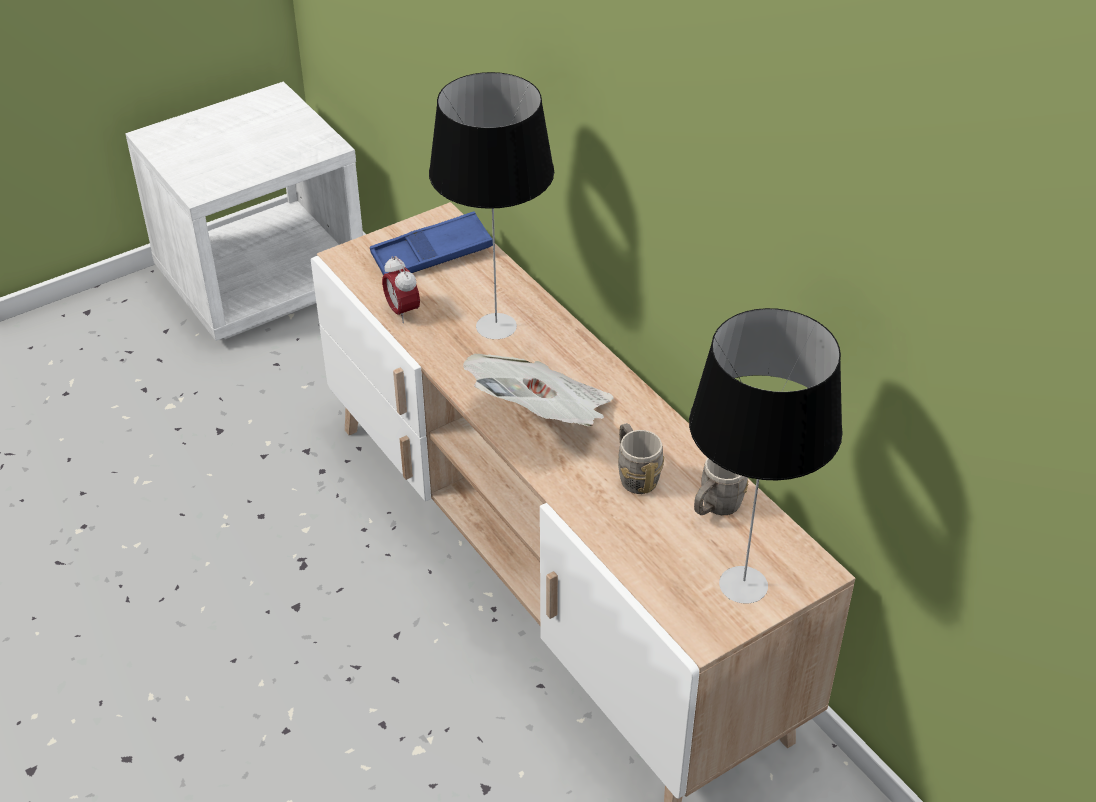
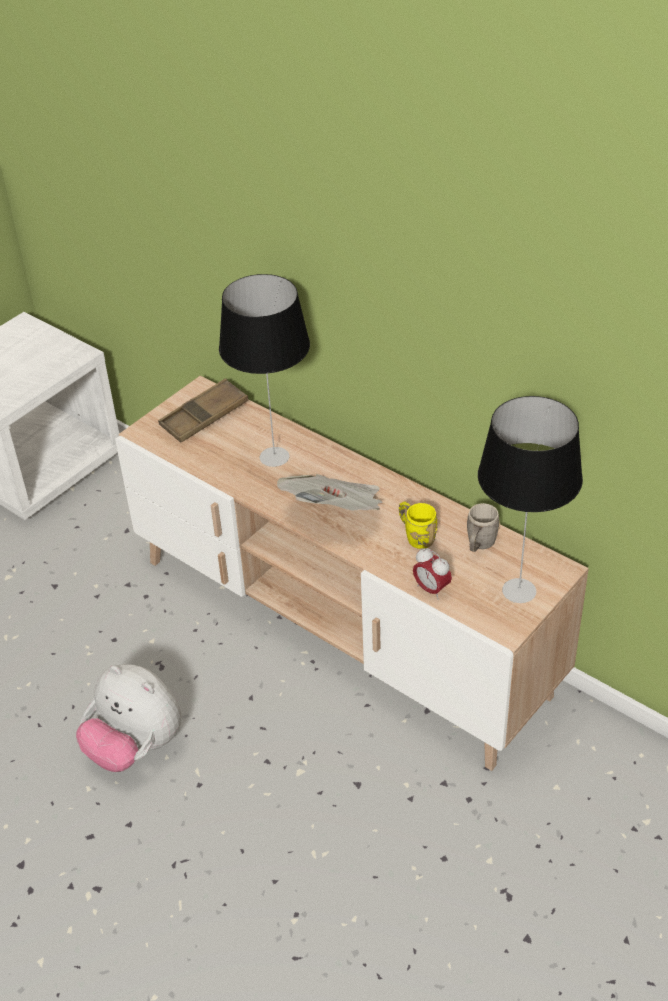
camera: 15 degrees left, 0 degrees up
blue tray [370,211,493,275] -> brown tray [158,378,248,443]
alarm clock [382,256,420,323] -> alarm clock moved to [413,548,452,600]
grey mug [618,423,665,494] -> yellow mug [399,502,438,549]
none -> plush toy [76,664,181,772]

